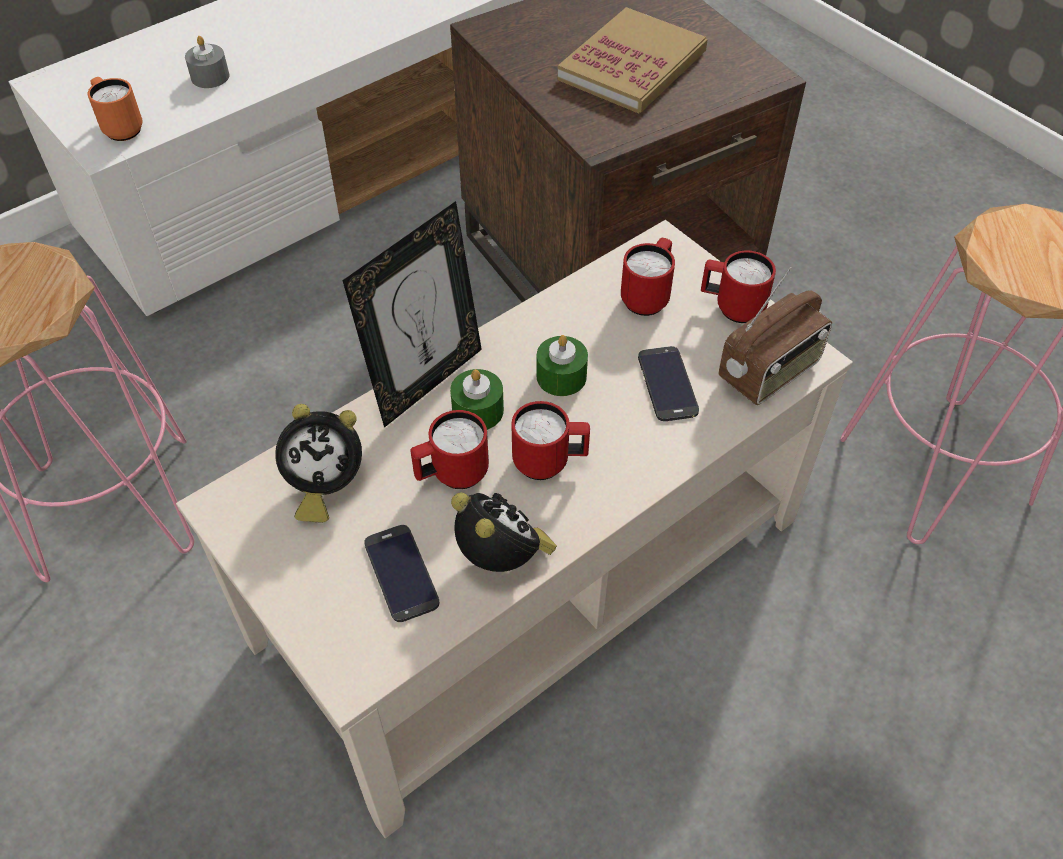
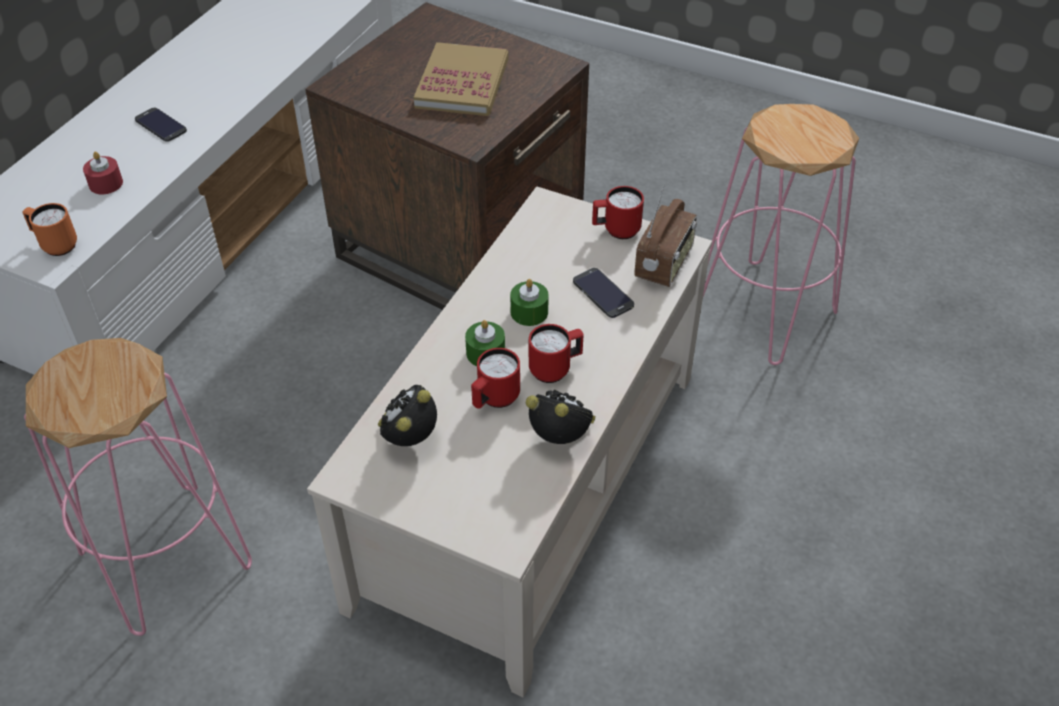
camera: 25 degrees left, 5 degrees down
grey candle [185,36,229,88] -> red candle [83,152,123,194]
alarm clock [275,404,362,523] -> alarm clock turned 150 degrees clockwise [378,385,437,446]
picture frame [342,201,482,428] -> none
phone [364,525,439,622] -> phone moved to [135,108,187,142]
red mug [621,238,675,316] -> none

